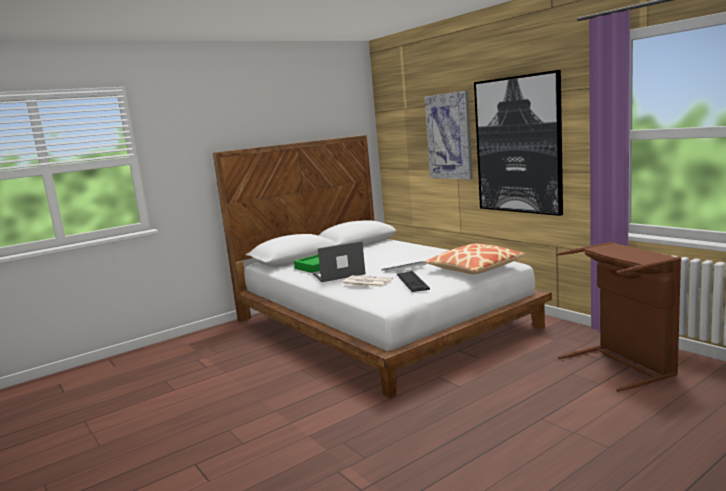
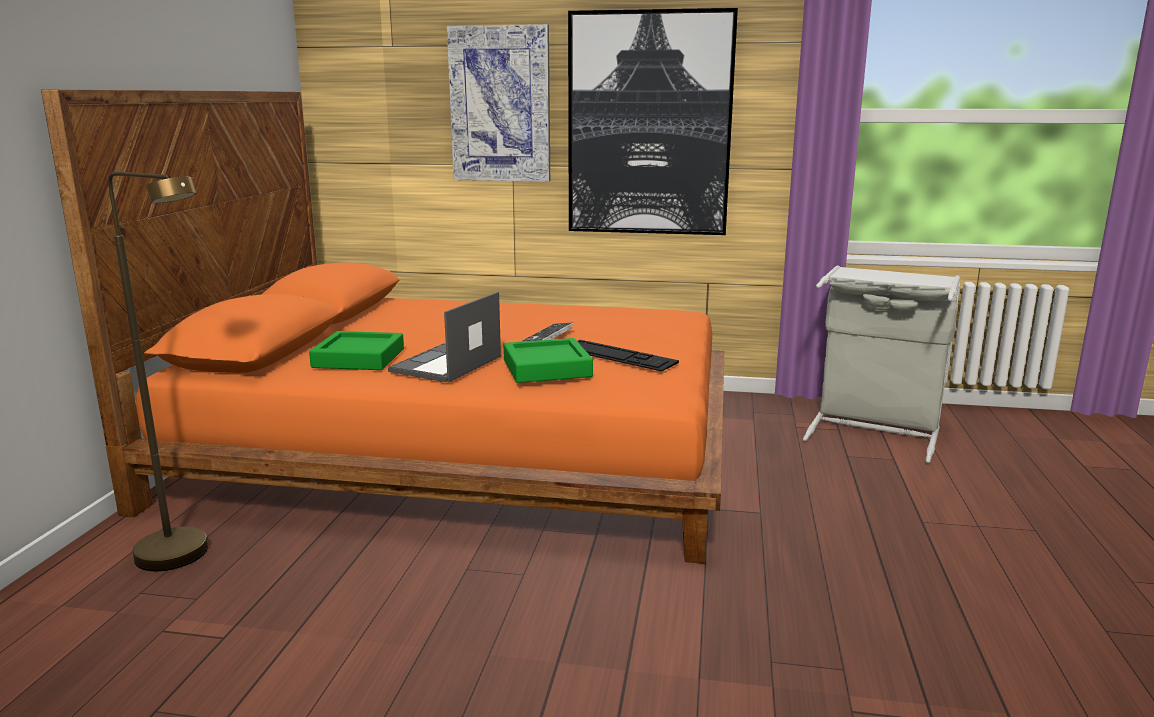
camera: 45 degrees left, 5 degrees up
white bed [213,135,552,398] -> orange bed [41,89,724,564]
newspaper [343,275,393,287] -> green tray [503,338,593,383]
pillow [425,244,526,274] -> none
brown laundry basket [556,242,681,392] -> grey laundry basket [803,265,961,463]
none -> brown floor lamp [108,172,208,571]

